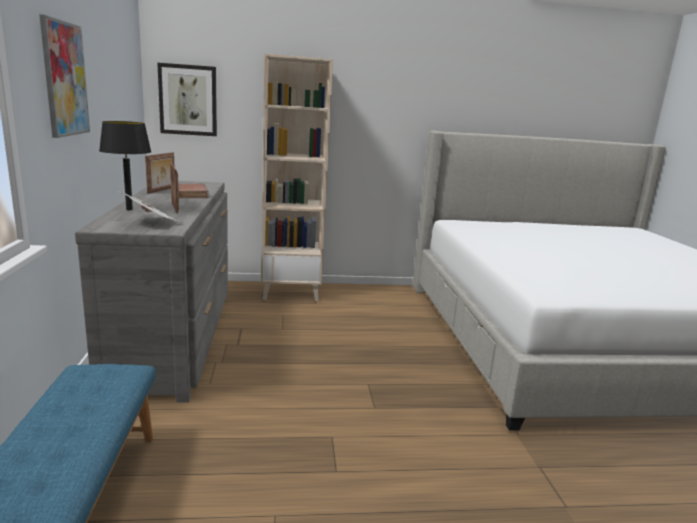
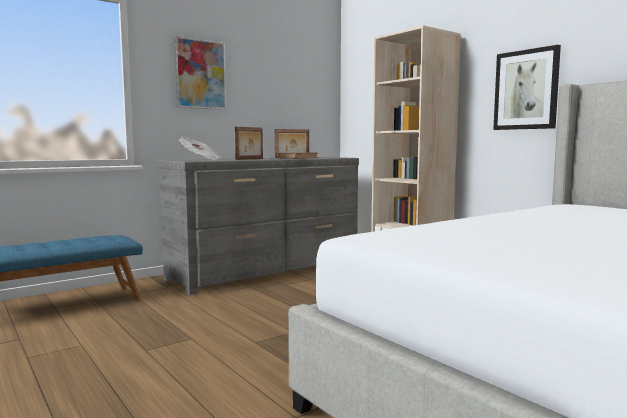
camera: 60 degrees right, 10 degrees down
black table lamp [99,121,151,210] -> none
picture [157,63,217,136] -> picture moved to [493,45,561,130]

